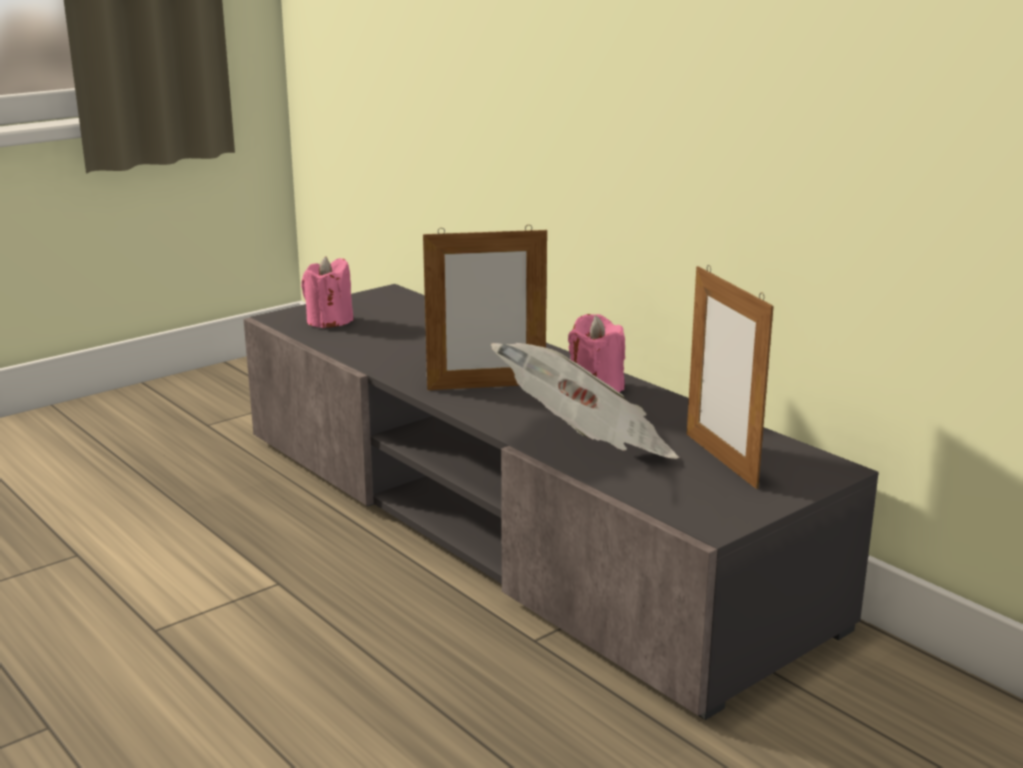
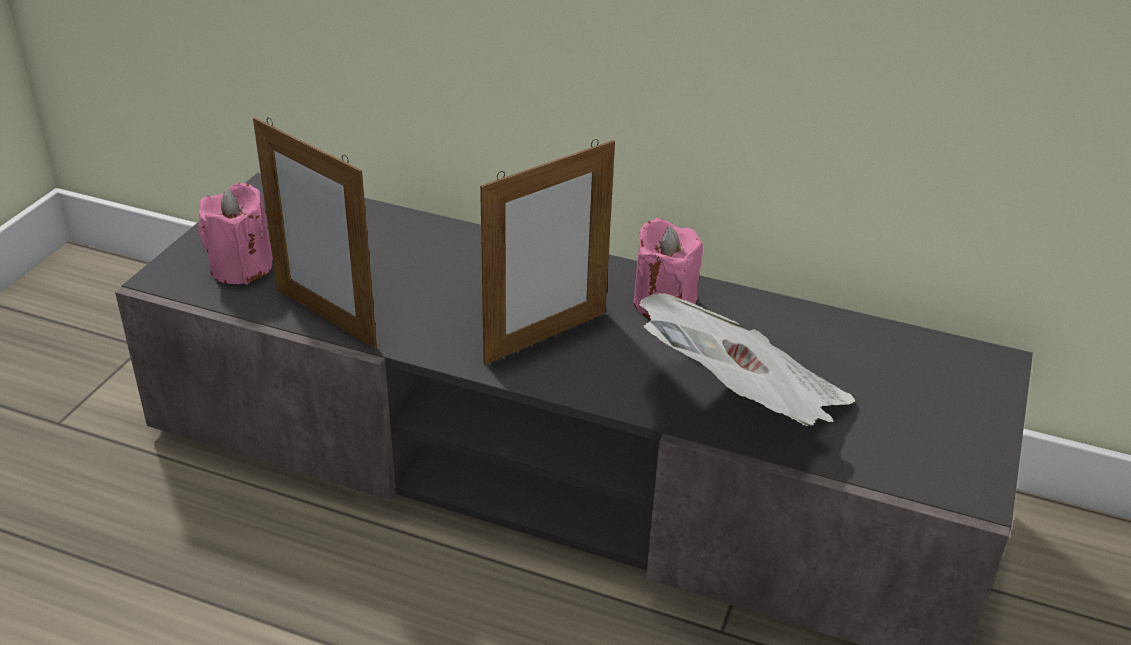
camera: 30 degrees left, 15 degrees up
picture frame [687,265,774,489] -> picture frame moved to [253,117,377,348]

